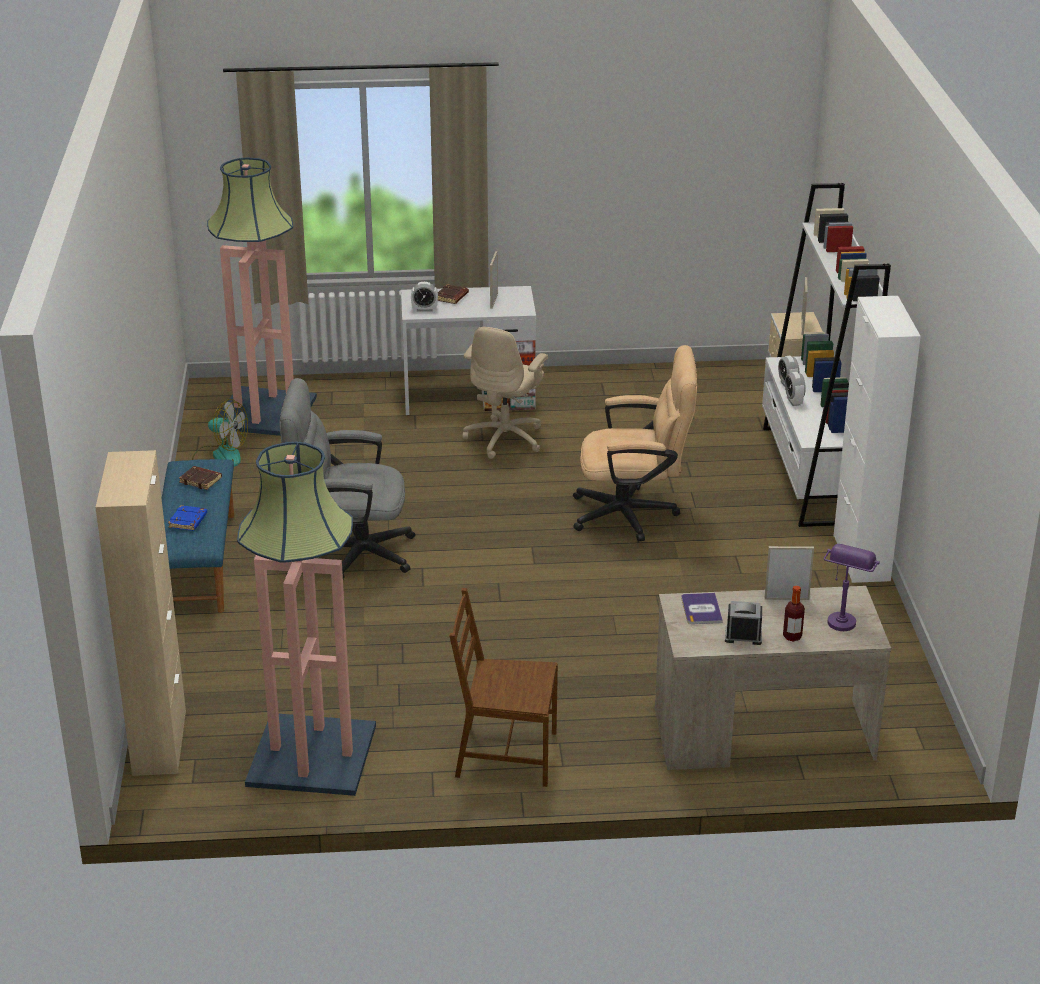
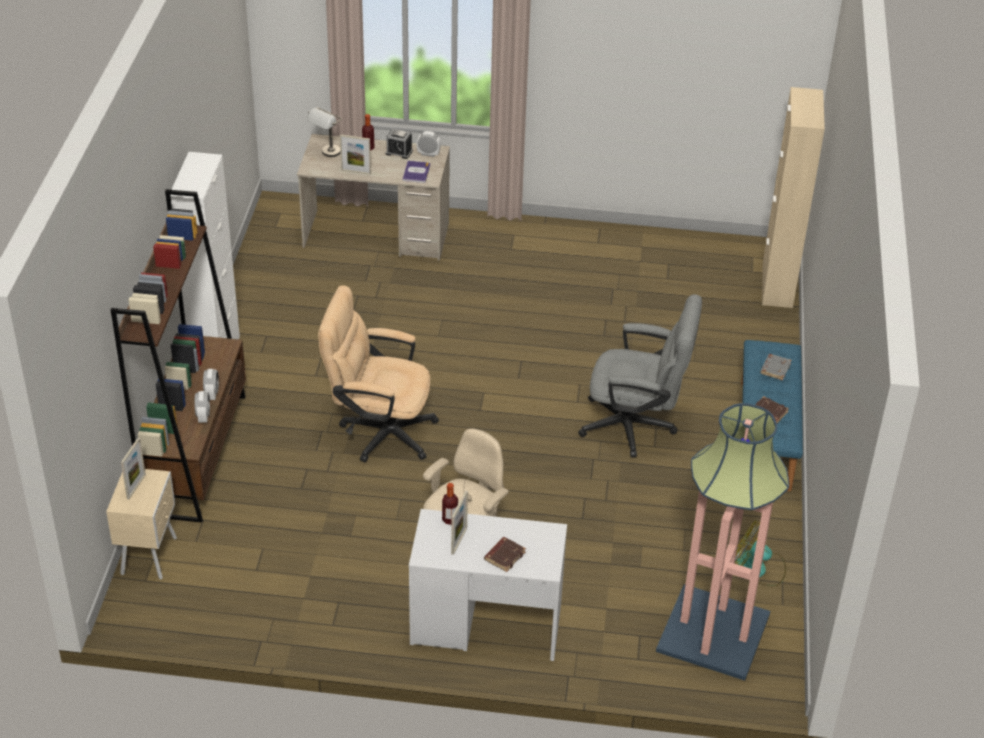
camera: 170 degrees left, 10 degrees up
blue book [168,505,207,531] -> grey book [760,354,791,381]
floor lamp [237,442,376,796] -> none
alarm clock [411,282,438,312] -> alarm clock moved to [417,131,441,157]
brown chair [449,588,558,787] -> none
white bookcase [762,183,891,527] -> brown bookcase [111,189,246,523]
purple table lamp [824,544,880,631] -> grey table lamp [307,107,342,157]
none -> bottle [442,483,458,525]

